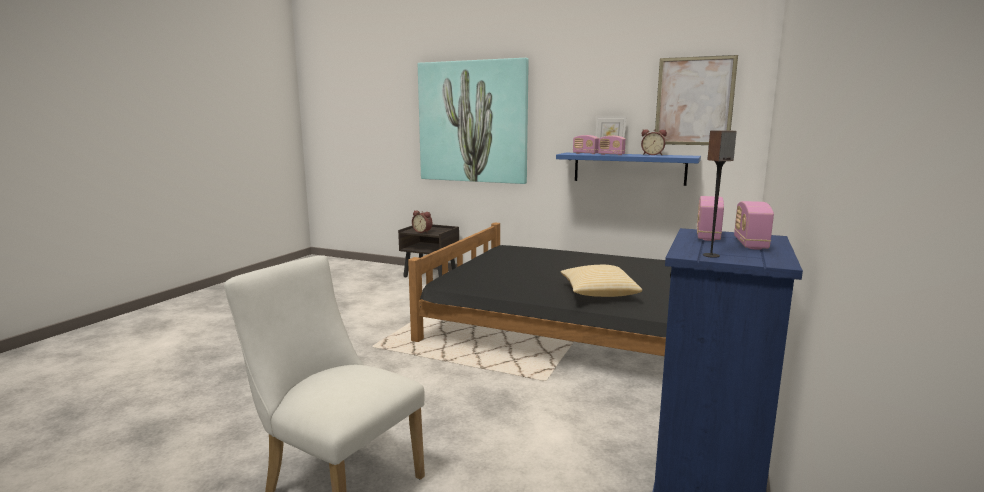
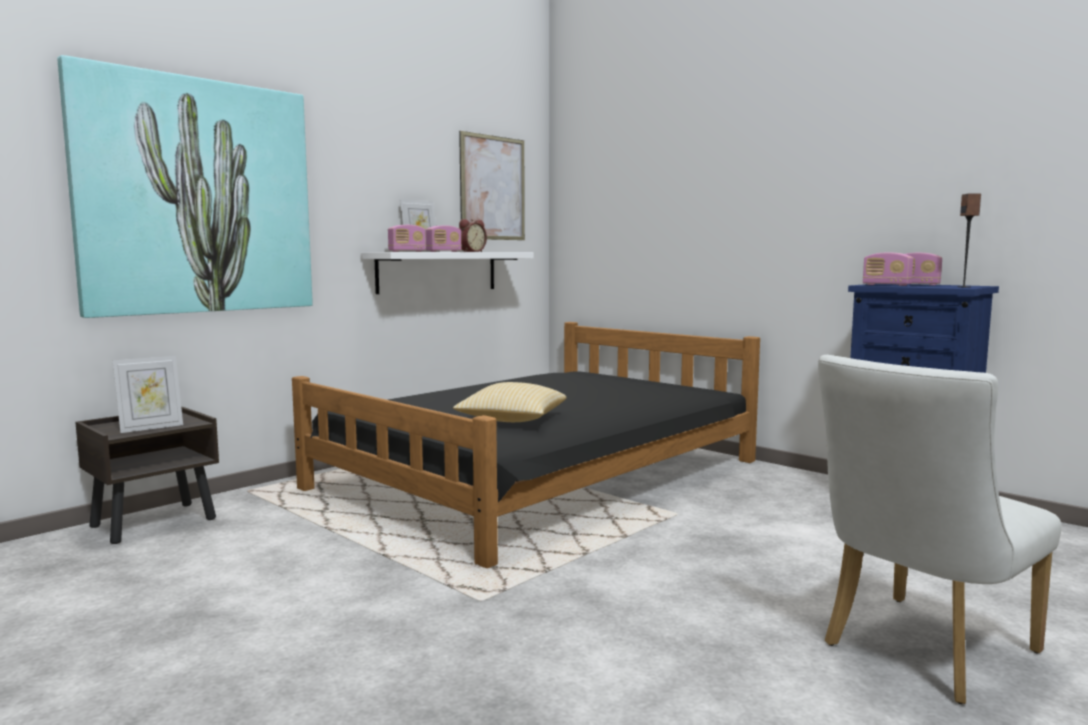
camera: 70 degrees left, 5 degrees down
alarm clock [412,210,433,233] -> picture frame [112,356,183,433]
blue shelf [556,153,701,186] -> white shelf [361,252,534,294]
pillow [561,265,642,297] -> pillow moved to [453,382,567,422]

